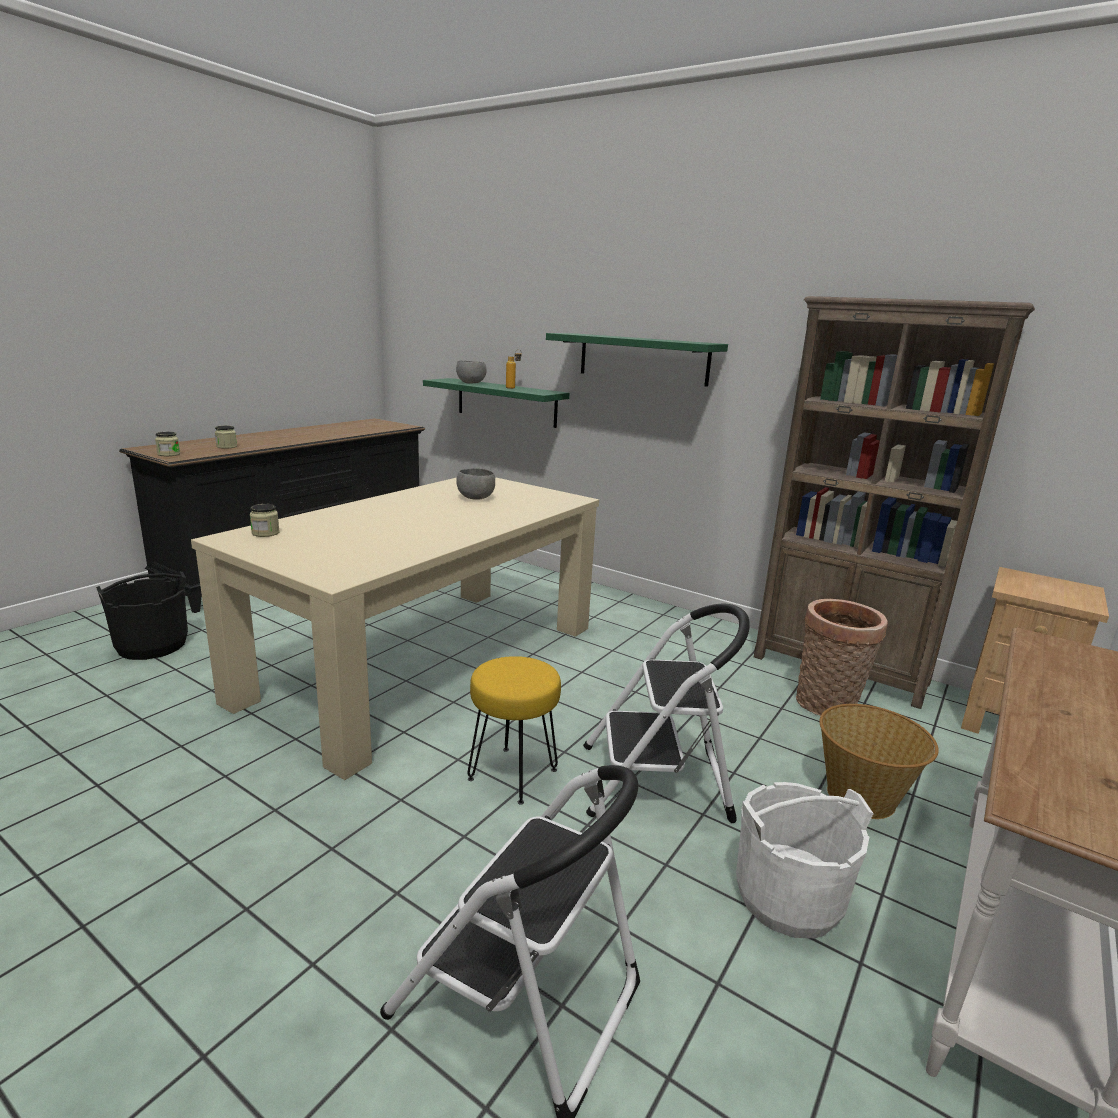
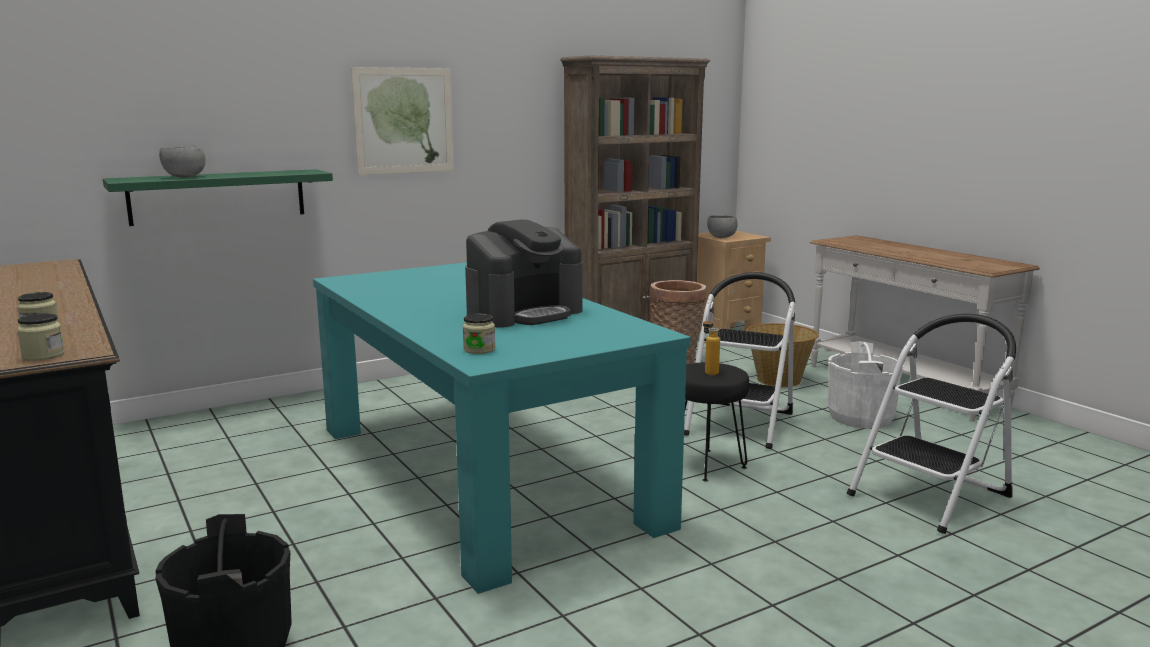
camera: 65 degrees left, 5 degrees down
beige dining table [191,477,599,780] -> turquoise dining table [313,262,691,594]
grey bowl [456,468,495,500] -> grey bowl moved to [707,215,738,238]
yellow stool [467,656,561,805] -> black stool [685,362,749,482]
bottle [506,349,522,389] -> bottle moved to [703,316,720,375]
green shelf [546,333,728,387] -> picture [351,67,454,175]
none -> coffee machine [465,220,583,328]

